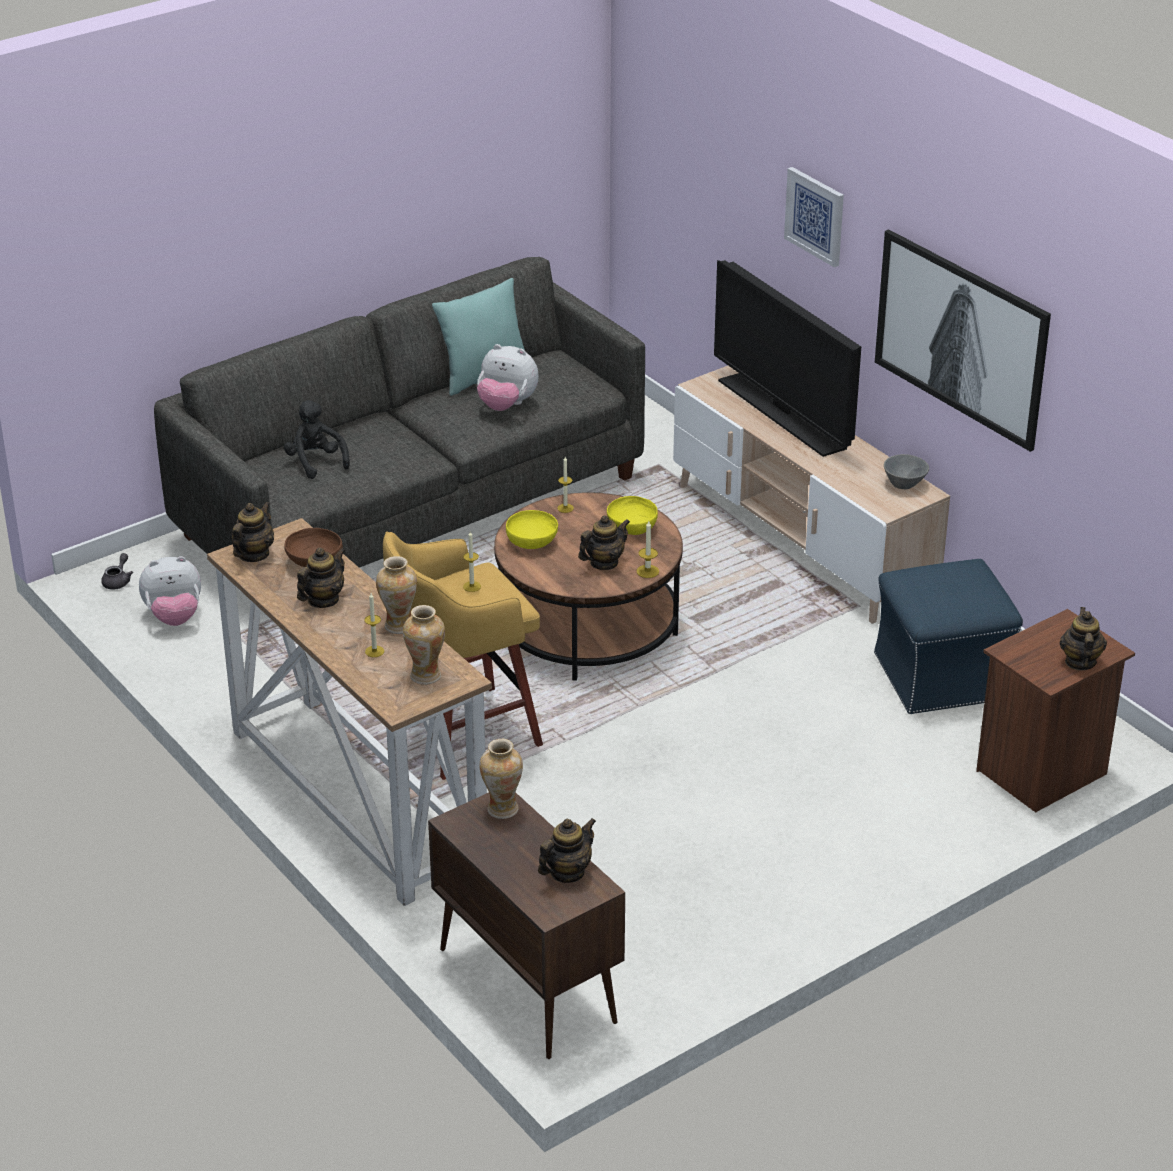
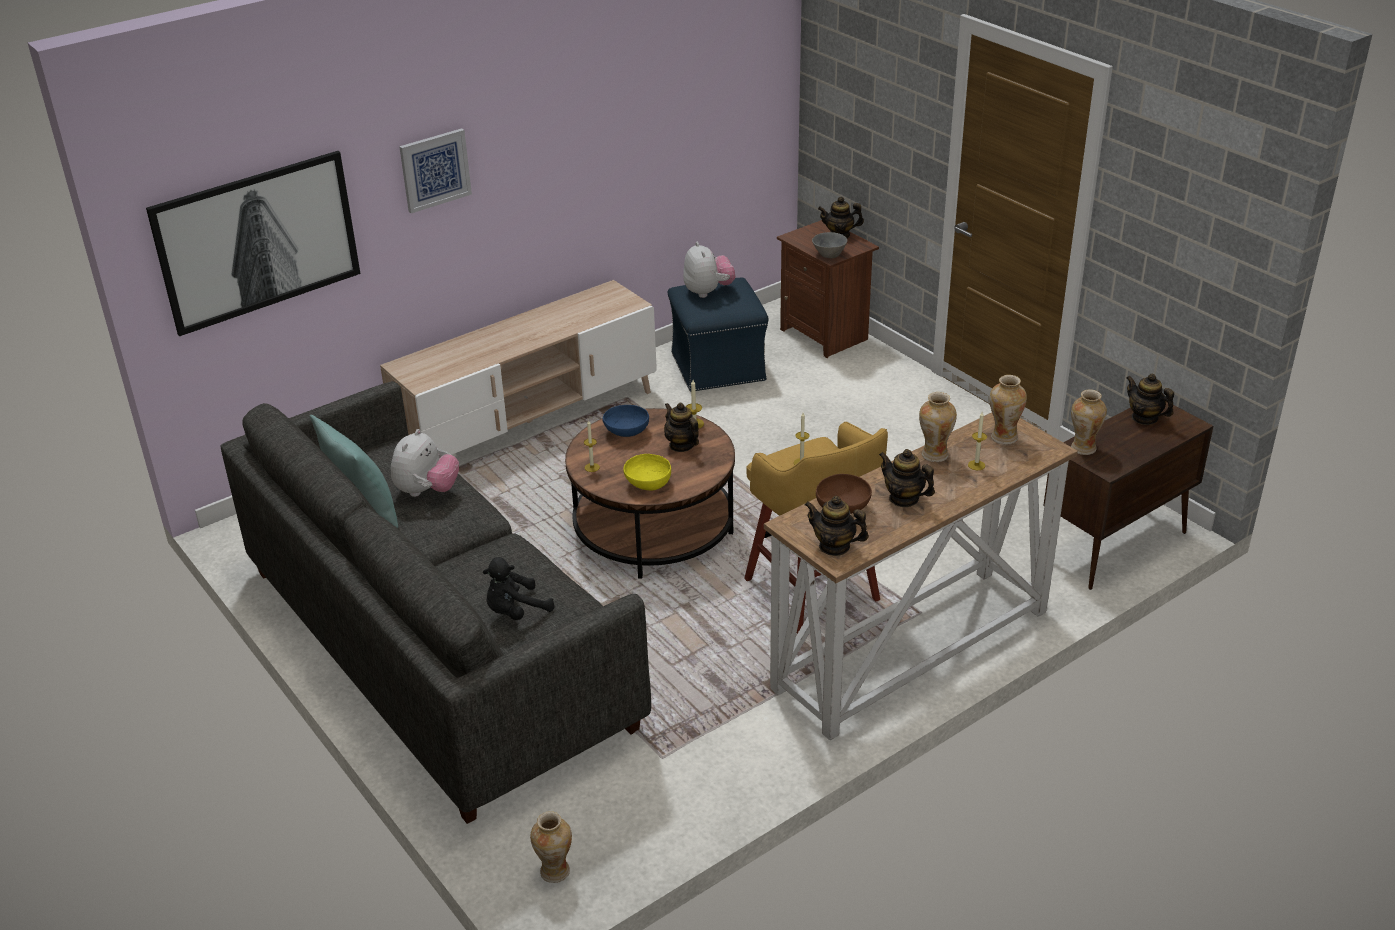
camera: 90 degrees left, 0 degrees up
grey teapot [101,553,133,590] -> vase [530,811,572,883]
plush toy [139,556,201,626] -> plush toy moved to [683,242,736,298]
yellow bowl [607,496,658,535] -> blue bowl [602,405,649,437]
television [714,260,861,457] -> none
picture [875,229,1051,452] -> picture moved to [146,151,361,336]
grey bowl [884,454,929,489] -> grey bowl moved to [812,232,848,258]

